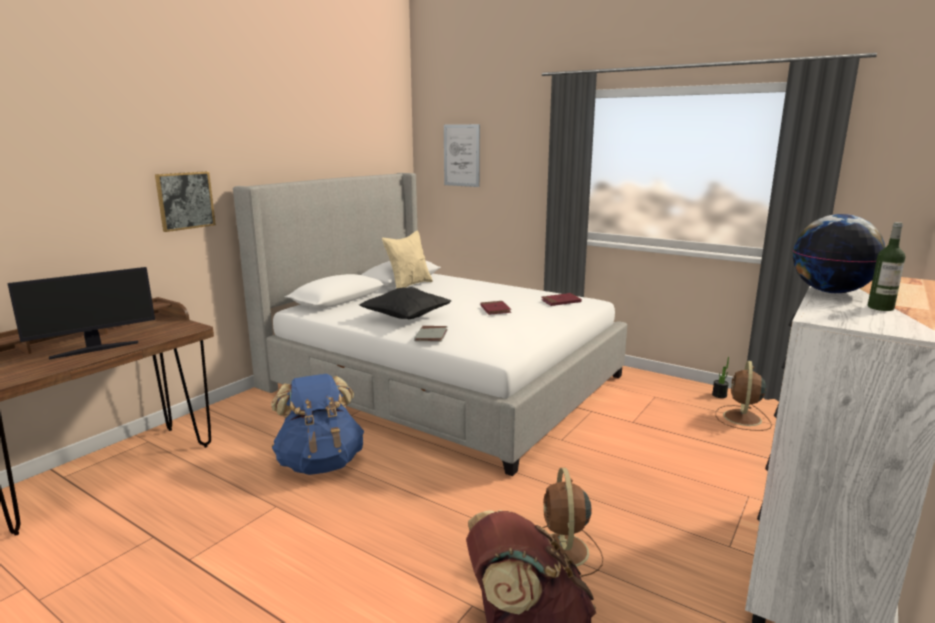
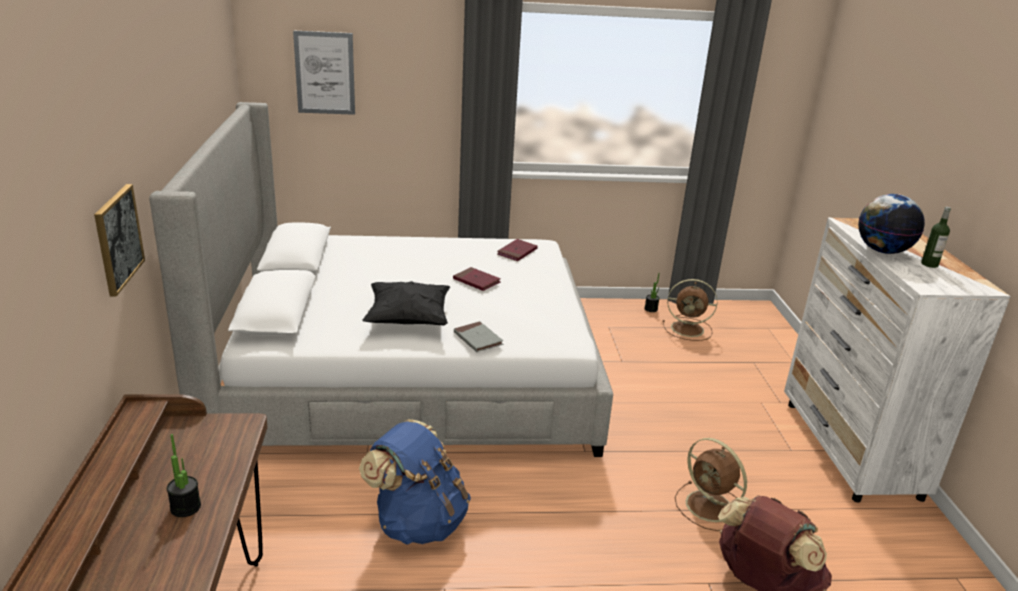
camera: 40 degrees left, 10 degrees up
monitor [7,267,155,359] -> potted plant [167,434,201,517]
beige pillow [382,230,433,289] -> none
brown fan [716,361,772,431] -> brown fan turned 60 degrees counterclockwise [663,279,717,341]

